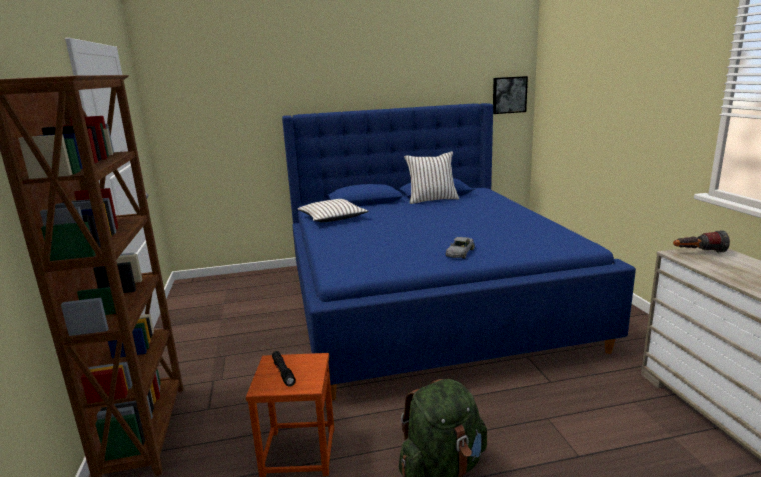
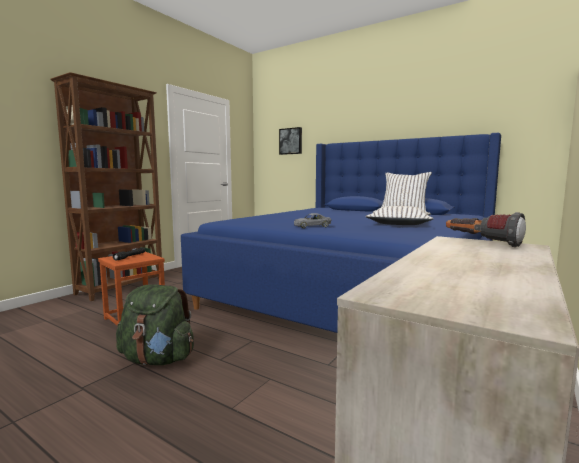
camera: 45 degrees right, 10 degrees down
white pillow [298,199,369,222] -> white pillow moved to [365,206,433,225]
picture [493,76,528,114] -> picture moved to [279,127,302,155]

